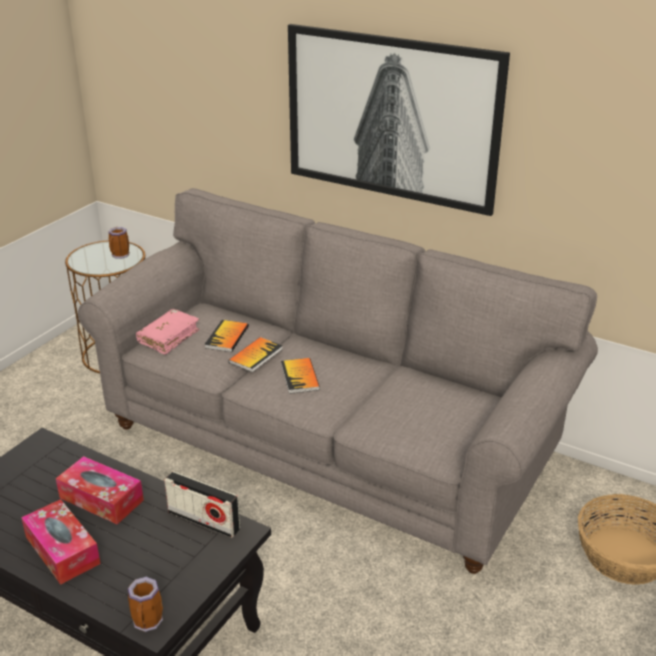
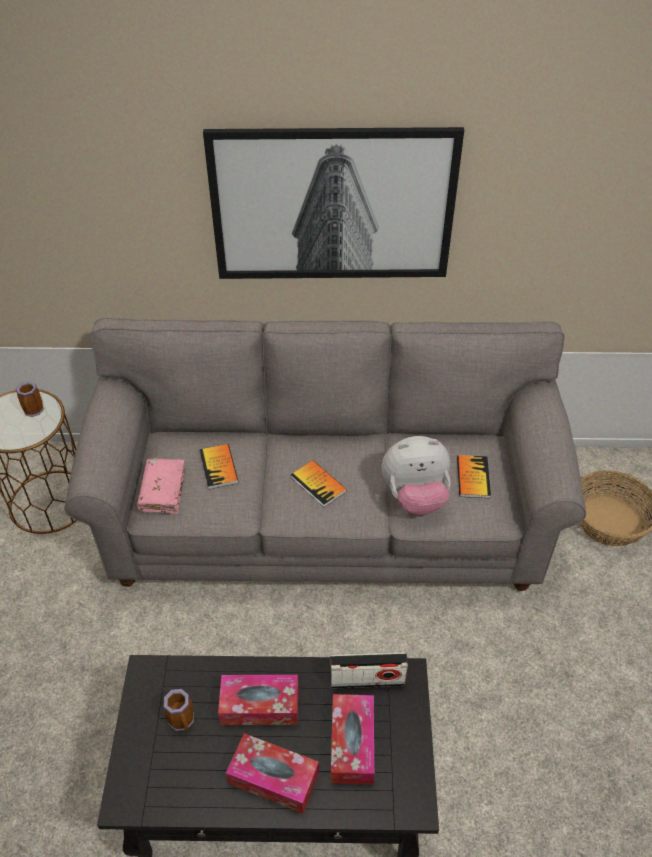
camera: 30 degrees left, 15 degrees up
mug [128,577,163,632] -> mug moved to [163,689,194,731]
book [229,337,283,373] -> book moved to [457,455,491,498]
none -> tissue box [331,694,374,785]
none -> plush toy [382,436,451,515]

